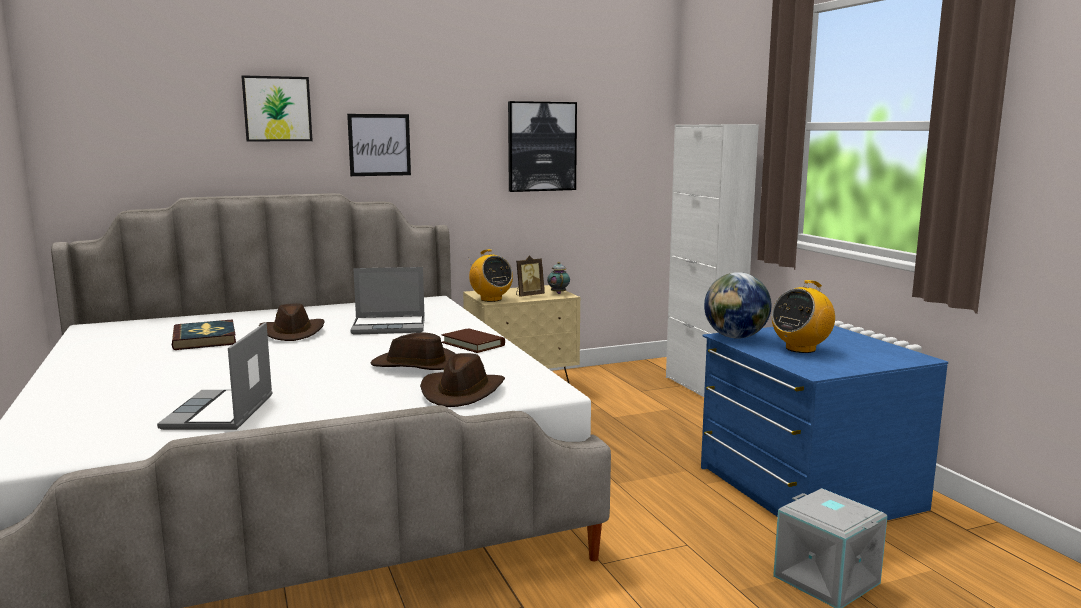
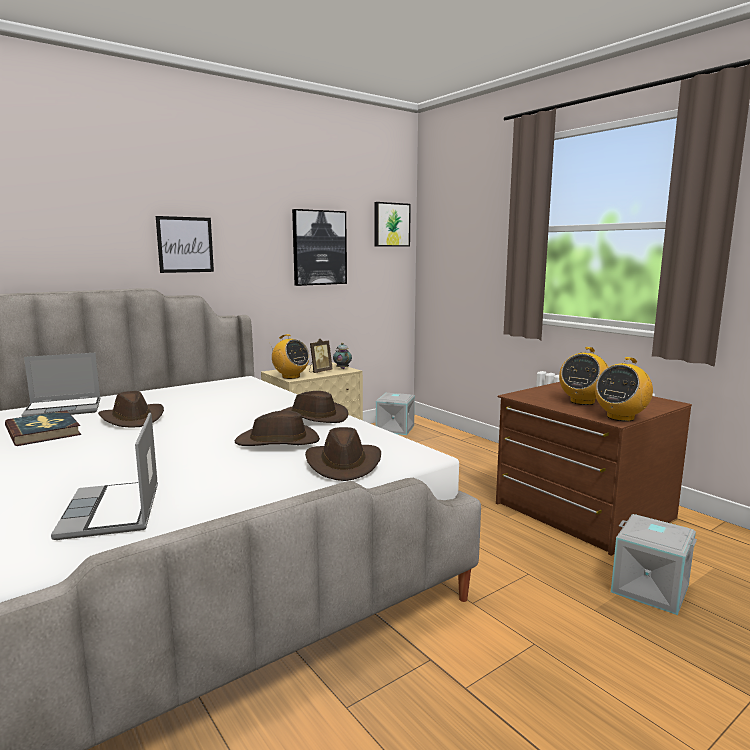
camera: 15 degrees left, 0 degrees up
picture [241,75,313,141] -> picture moved to [375,202,411,247]
laptop [350,267,425,335] -> laptop moved to [21,353,100,417]
brown book [441,328,505,353] -> brown hat [281,391,348,423]
white cabinet [666,124,759,397] -> none
blue dresser [701,326,948,520] -> brown dresser [496,382,692,556]
globe [704,272,771,339] -> none
none -> grey storage box [376,393,415,435]
none -> radio [595,357,653,422]

